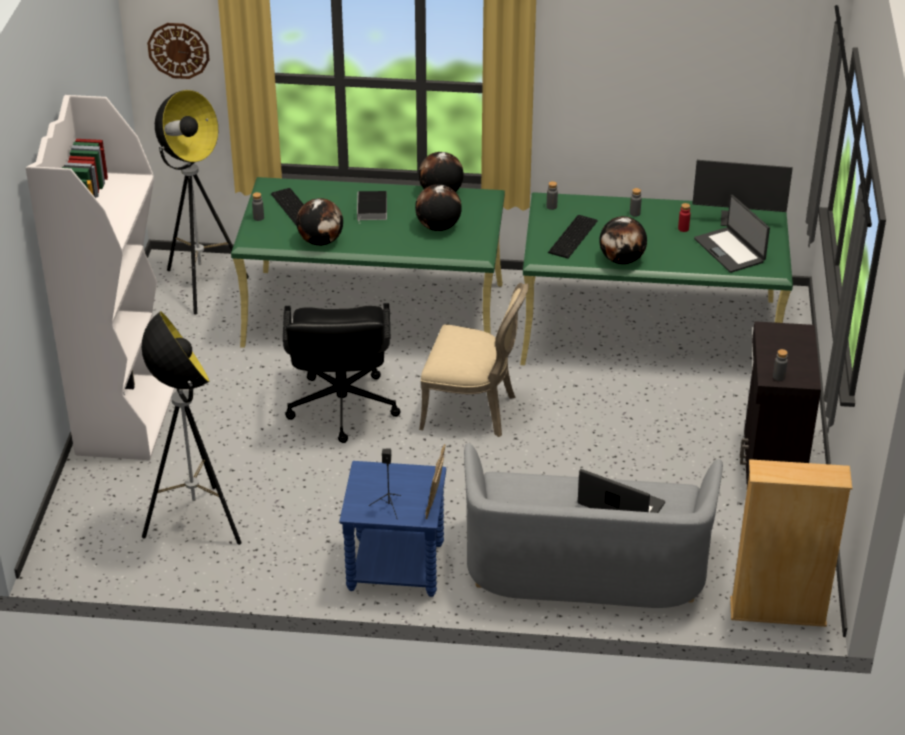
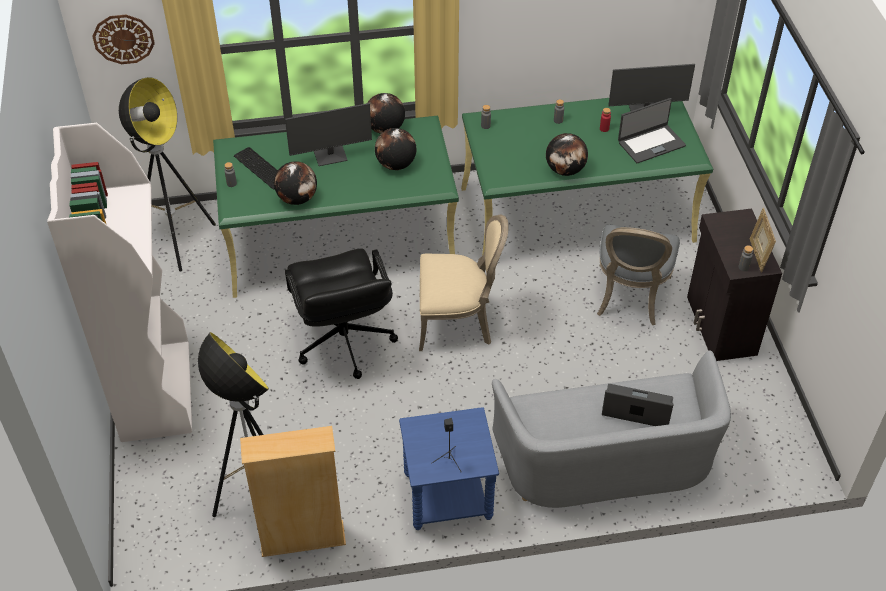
camera: 15 degrees left, 10 degrees up
book [357,191,387,222] -> monitor [285,103,372,166]
picture frame [425,444,445,520] -> picture frame moved to [750,208,776,272]
keyboard [548,215,598,259] -> none
laptop [694,195,770,273] -> laptop turned 75 degrees counterclockwise [618,98,686,163]
beige bookcase [730,459,852,627] -> beige bookcase moved to [240,426,346,557]
none -> grey chair [597,224,680,325]

